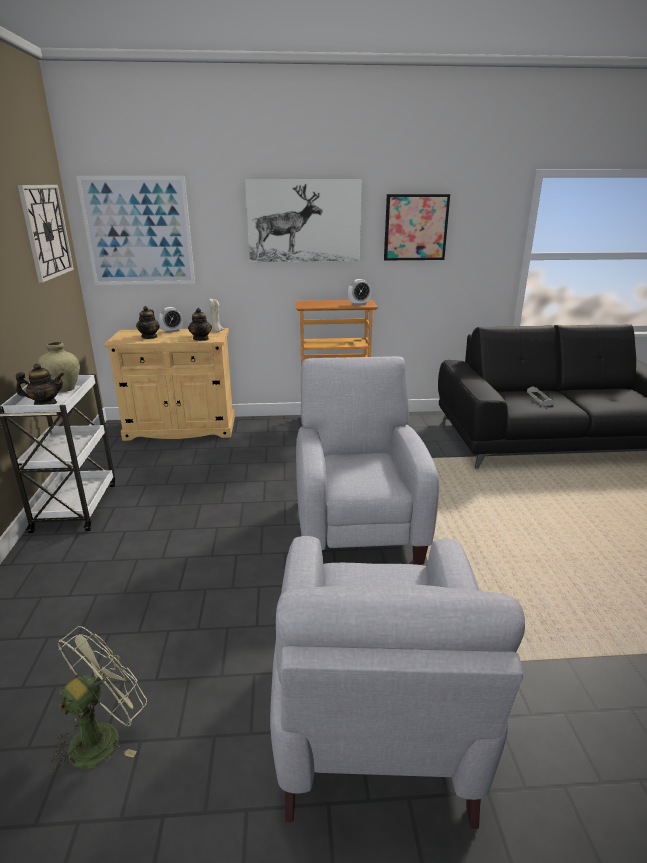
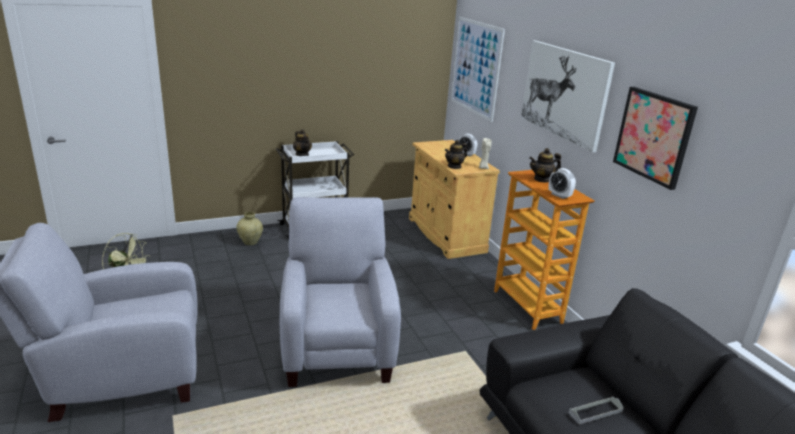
camera: 70 degrees right, 0 degrees up
wall clock [18,185,74,283] -> none
beige vase [37,342,80,392] -> beige vase moved to [237,212,263,245]
teapot [136,306,160,339] -> teapot moved to [529,148,561,183]
grey armchair [296,356,439,564] -> grey armchair turned 75 degrees counterclockwise [280,197,401,387]

